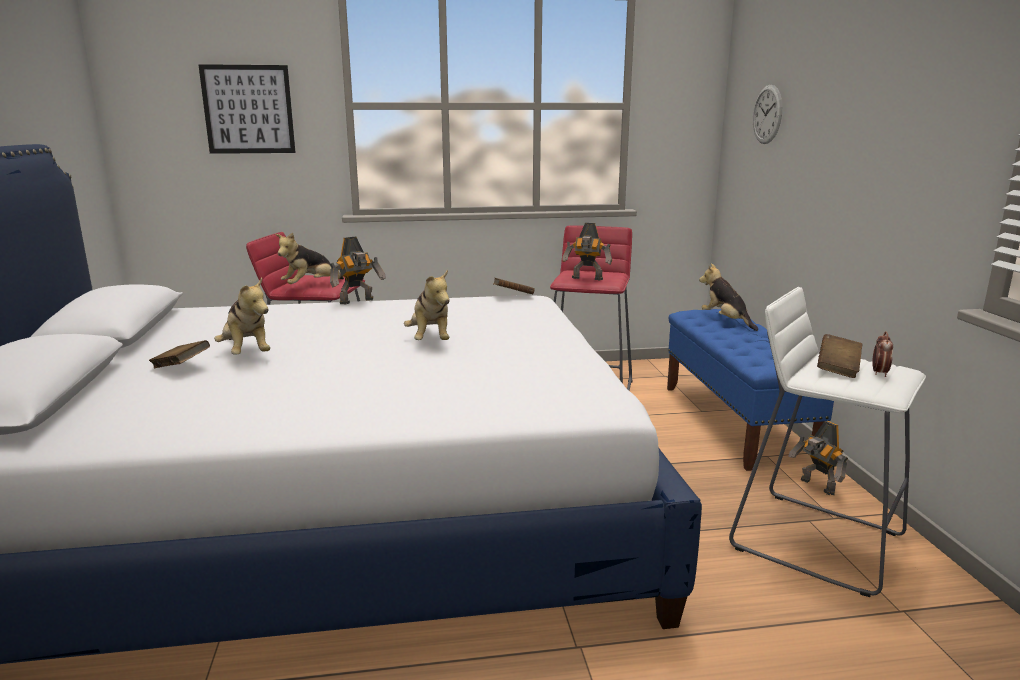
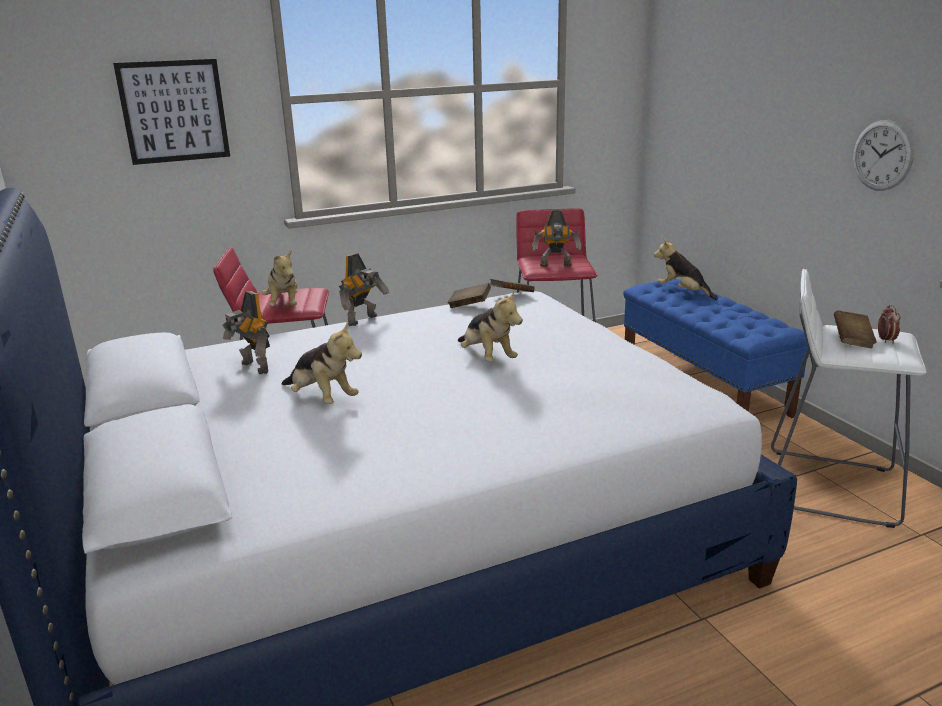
camera: 15 degrees left, 5 degrees up
brown book [149,340,210,368] -> brown book moved to [448,283,491,308]
plush toy [275,232,344,284] -> plush toy turned 45 degrees counterclockwise [262,250,297,306]
wall clock [753,85,782,144] -> wall clock moved to [853,120,914,191]
toy robot [788,421,848,495] -> toy robot moved to [222,291,270,374]

